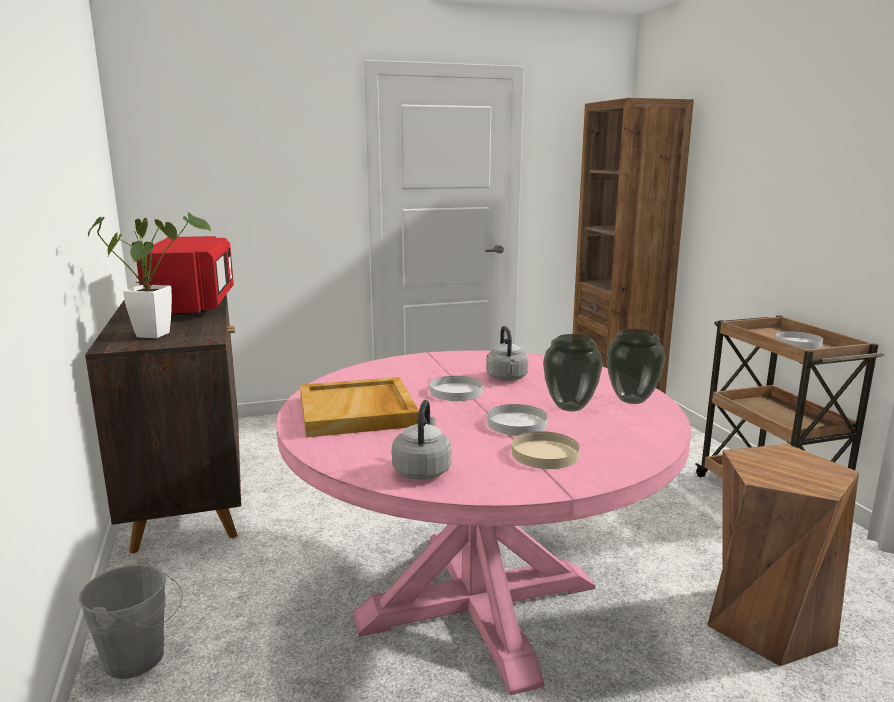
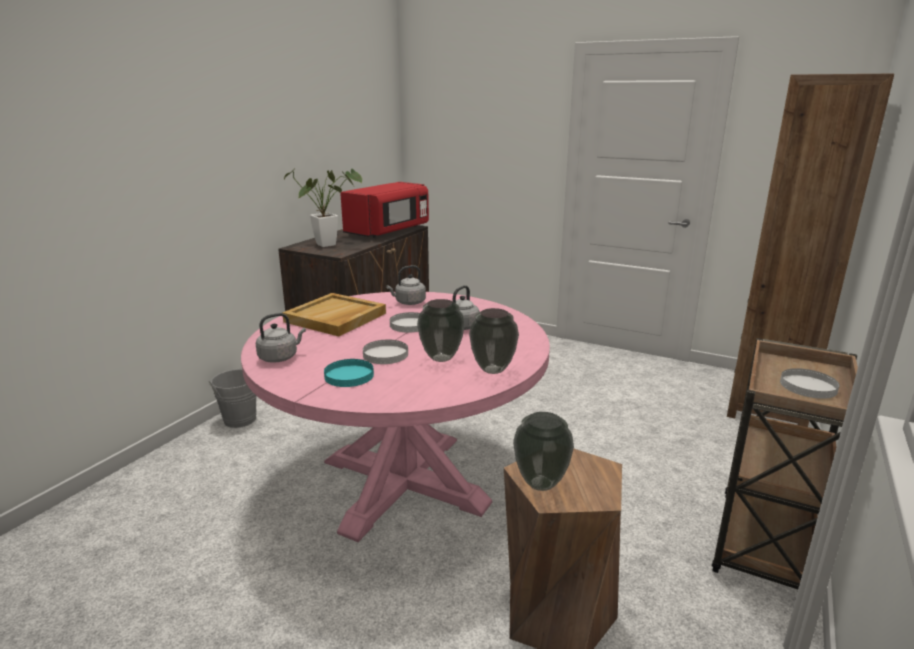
camera: 45 degrees right, 5 degrees up
beige plate [512,431,579,469] -> turquoise plate [324,359,374,387]
none -> grey kettle [386,265,426,305]
none -> vase [513,412,574,491]

